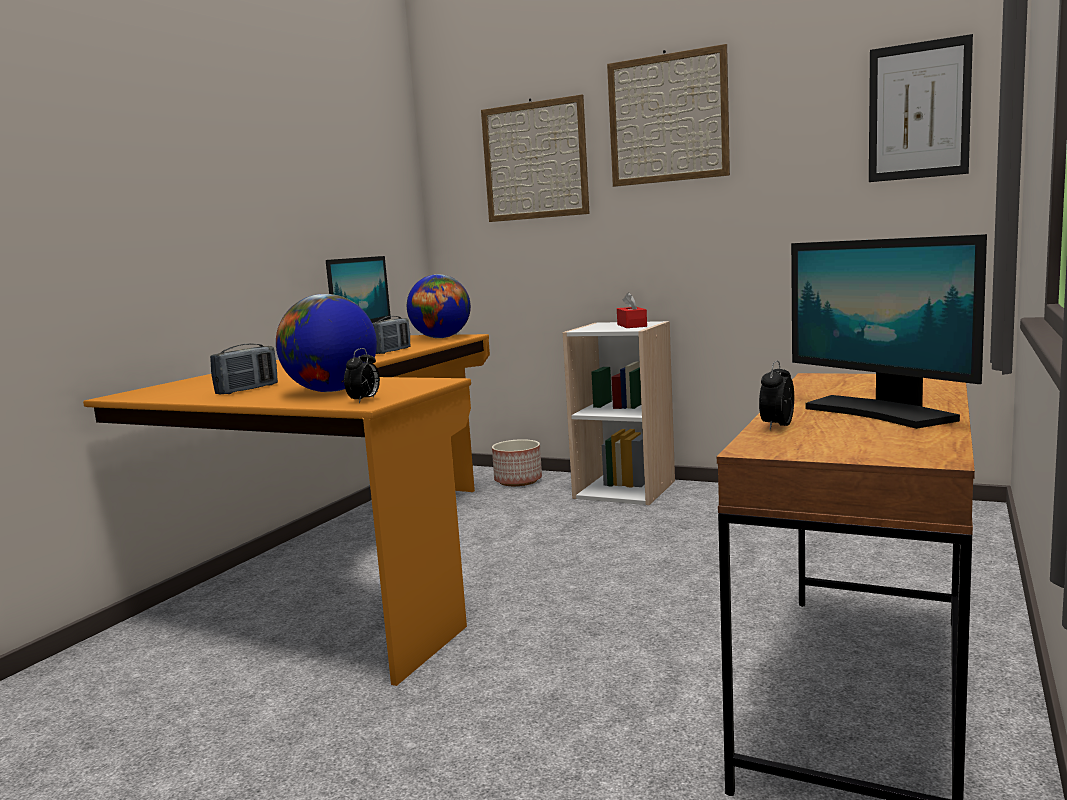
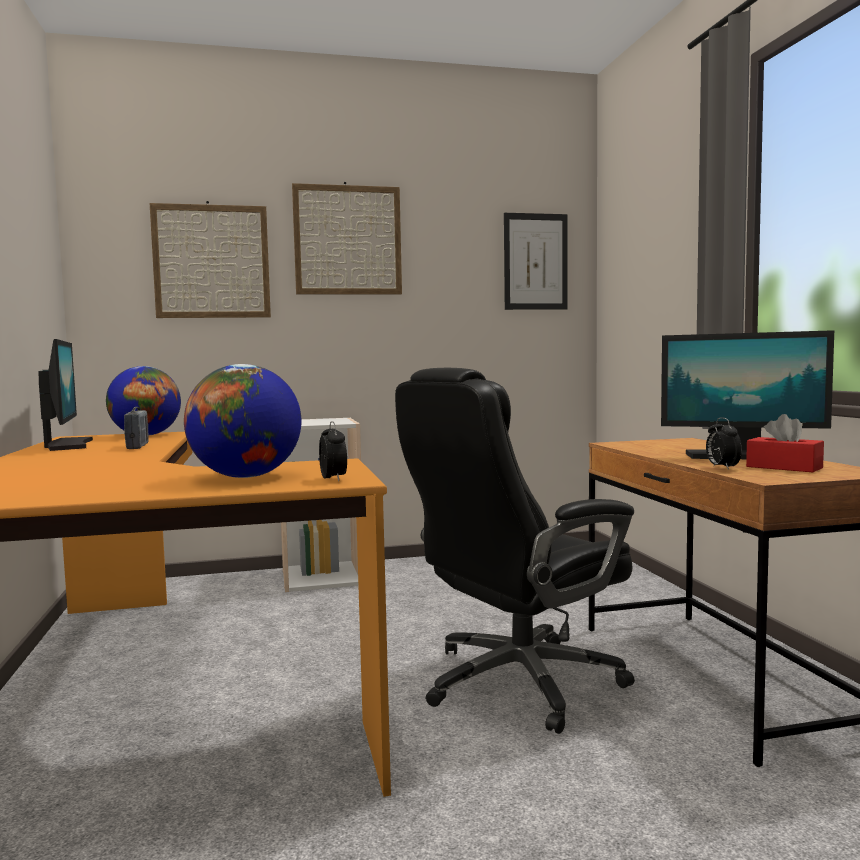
camera: 40 degrees left, 5 degrees down
radio [210,344,278,394] -> none
planter [492,439,542,486] -> none
red tissue box [617,292,647,328] -> red tissue box moved to [746,414,824,472]
none -> black office chair [395,368,635,734]

